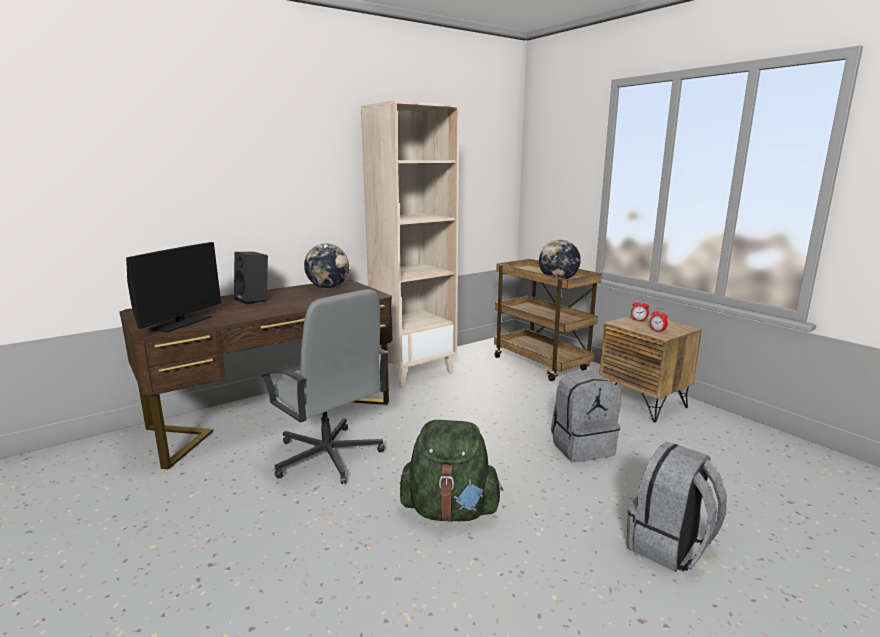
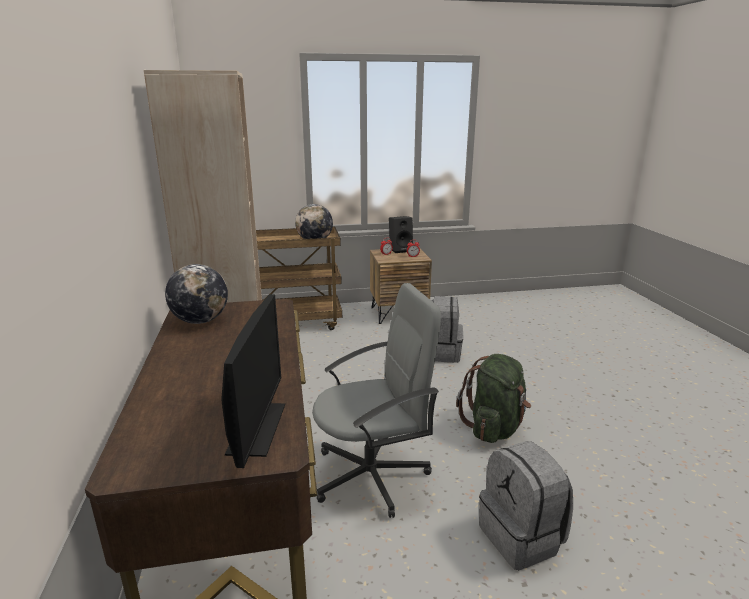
camera: 65 degrees left, 5 degrees up
monitor [126,242,221,332] -> monitor turned 45 degrees clockwise [221,294,285,468]
black speaker [234,252,268,304] -> black speaker moved to [389,216,413,253]
grey backpack [626,442,727,572] -> grey backpack moved to [479,441,573,570]

